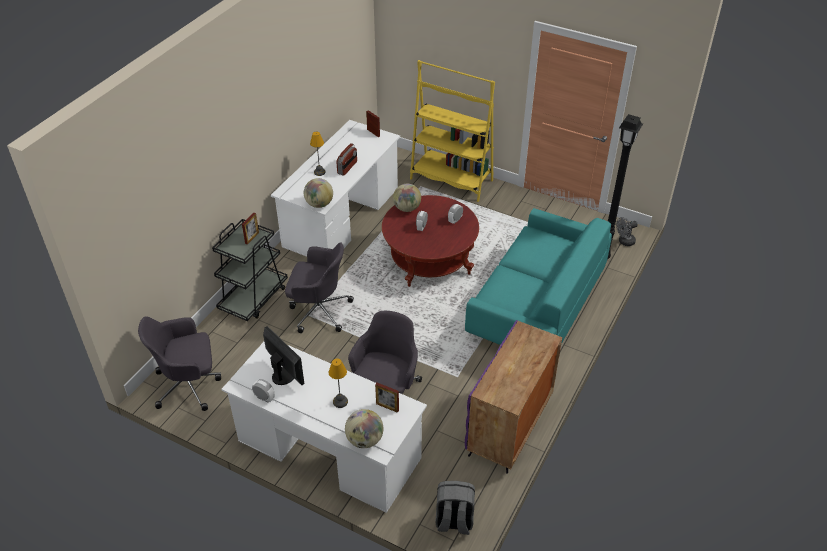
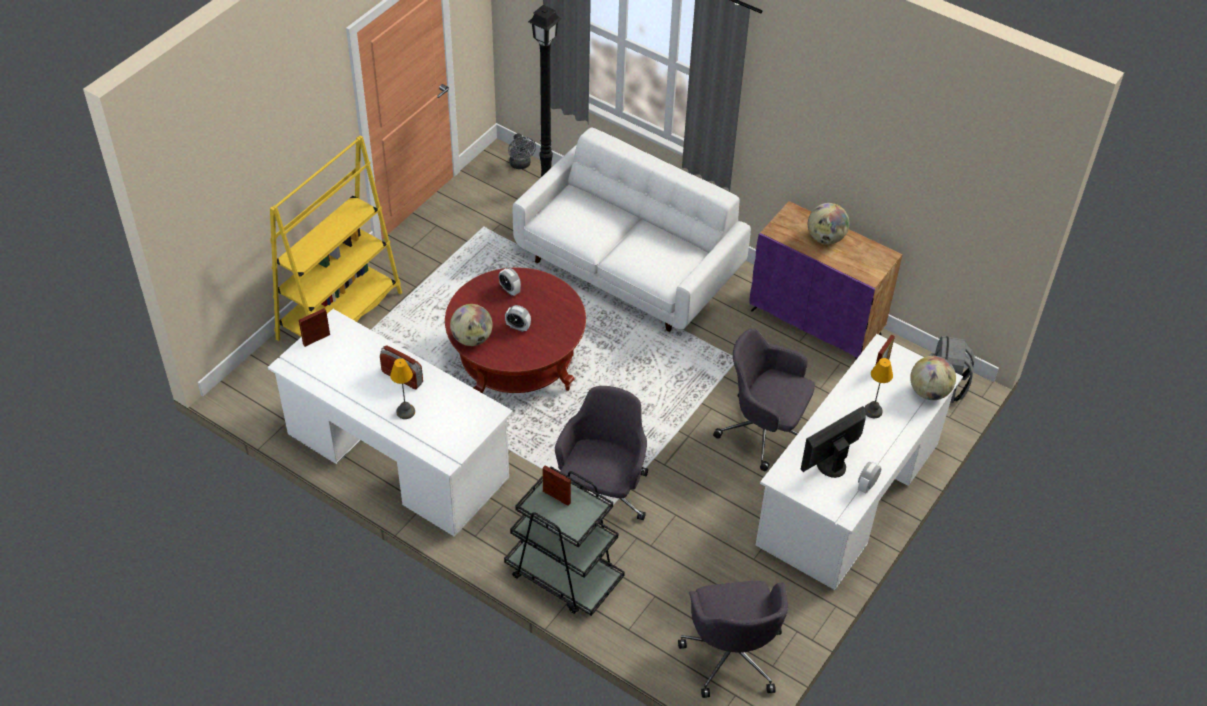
camera: 85 degrees left, 5 degrees up
globe [304,178,333,208] -> globe moved to [808,203,849,244]
turquoise sofa [465,208,612,345] -> white sofa [513,127,751,332]

